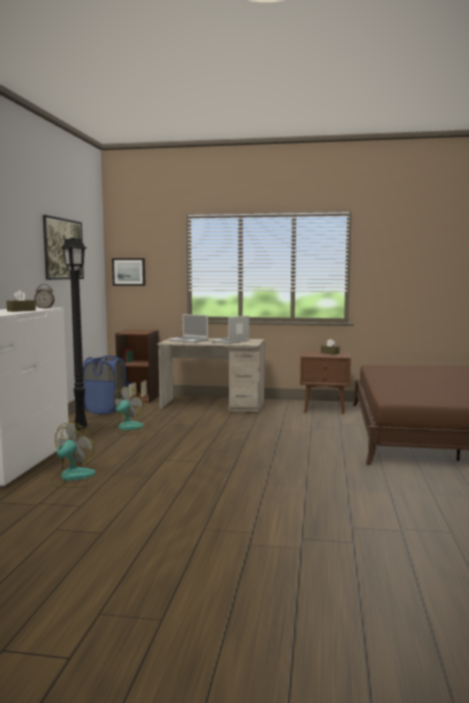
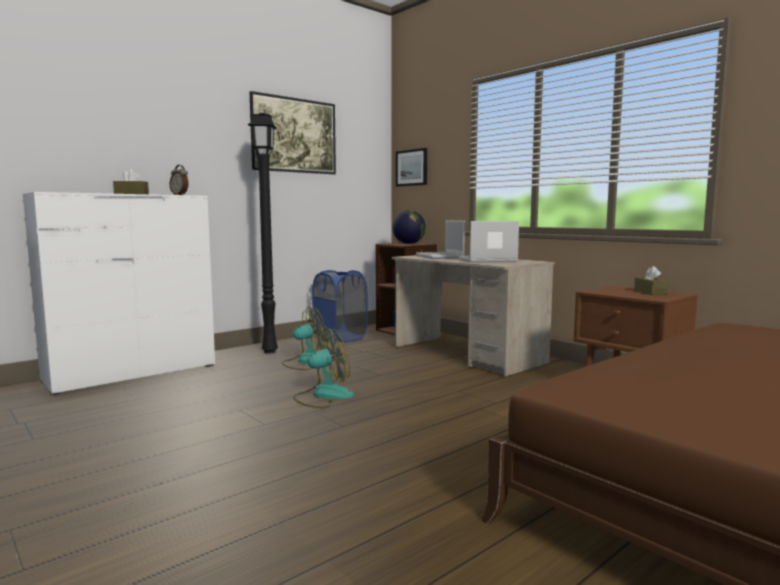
camera: 40 degrees right, 0 degrees up
fan [49,423,96,488] -> fan moved to [293,327,354,408]
none -> globe [392,210,426,244]

